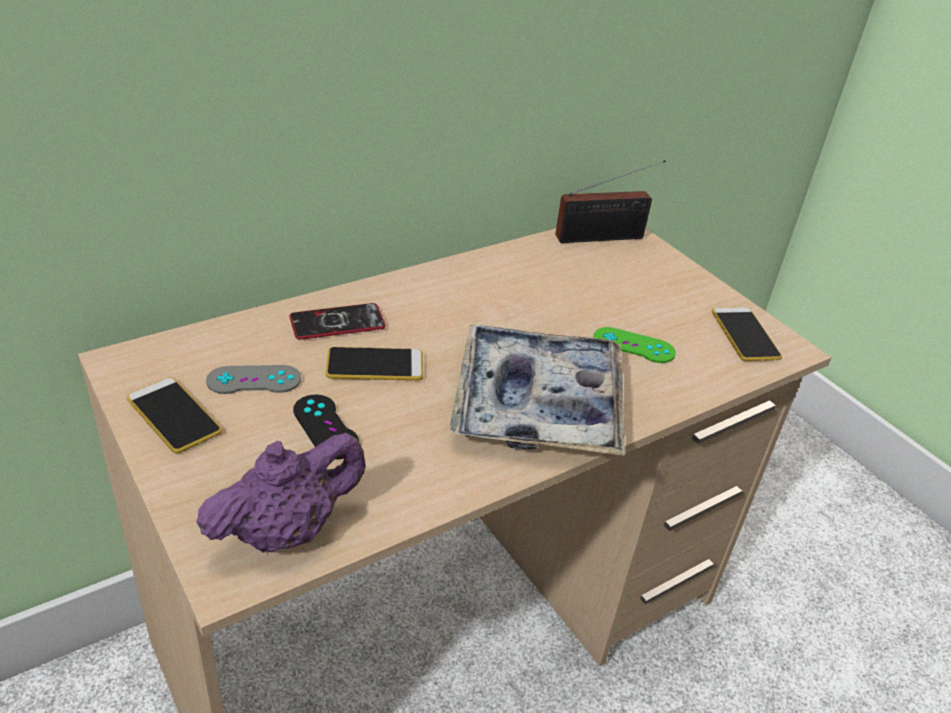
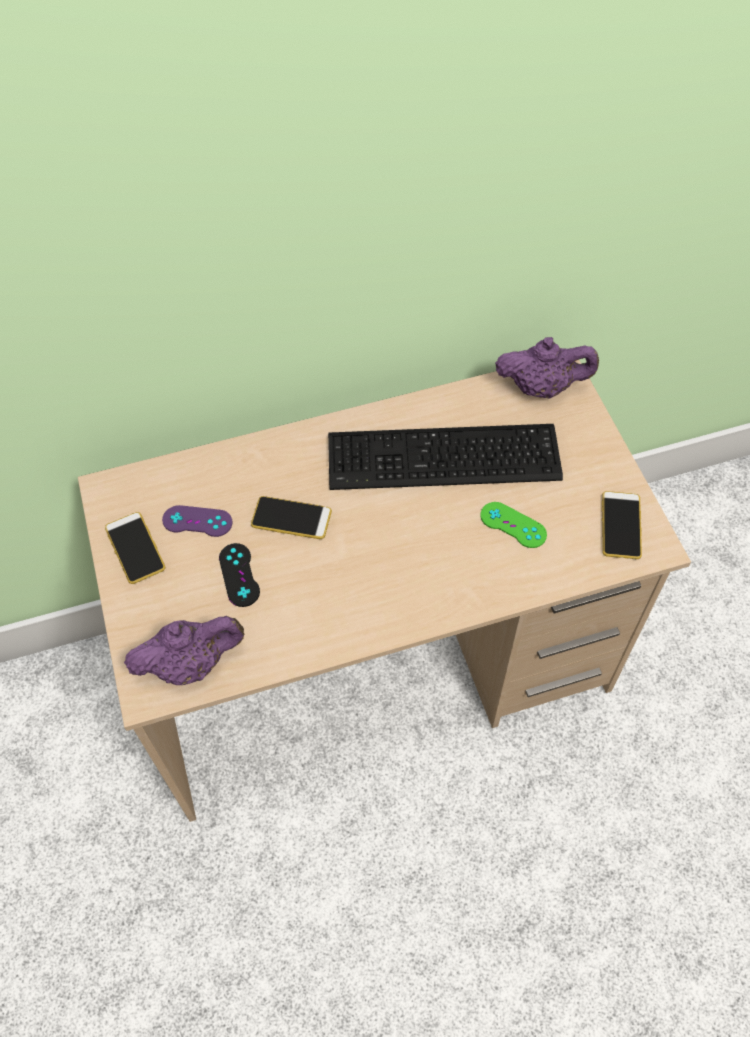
camera: 20 degrees right, 20 degrees up
grey game controller [206,365,301,394] -> purple game controller [162,505,233,537]
phone [289,303,386,340] -> none
tray [450,325,625,455] -> none
radio [555,160,666,243] -> purple teapot [495,337,599,399]
none -> keyboard [328,424,563,490]

